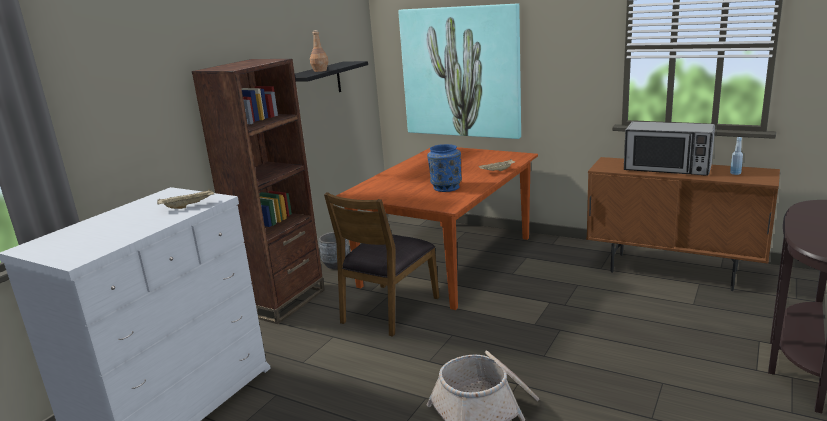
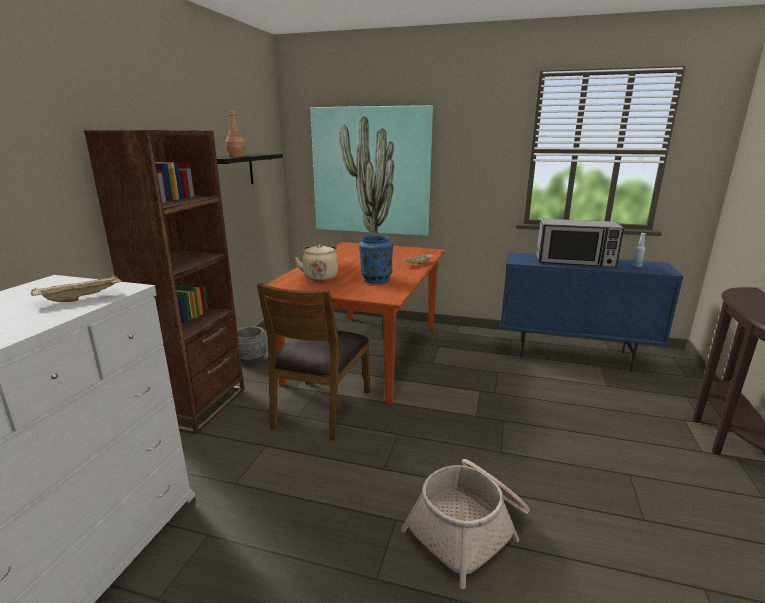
camera: 15 degrees left, 0 degrees up
brown cabinet [586,157,780,291] -> blue cabinet [500,252,684,372]
none -> beige kettle [294,244,338,281]

